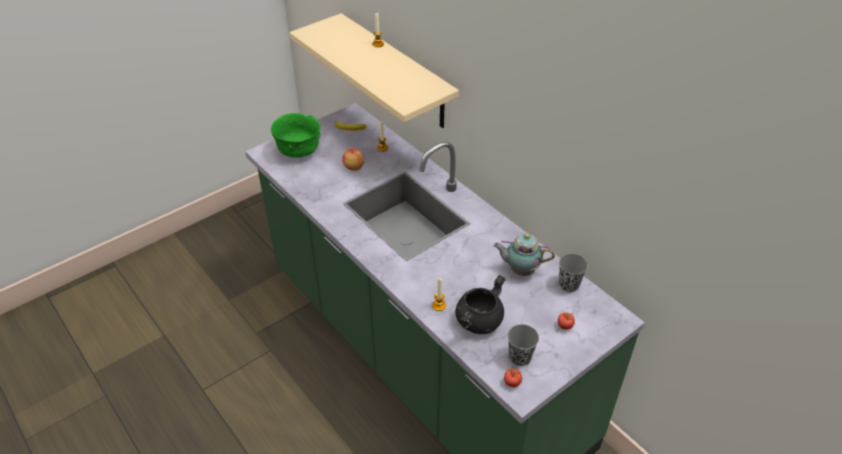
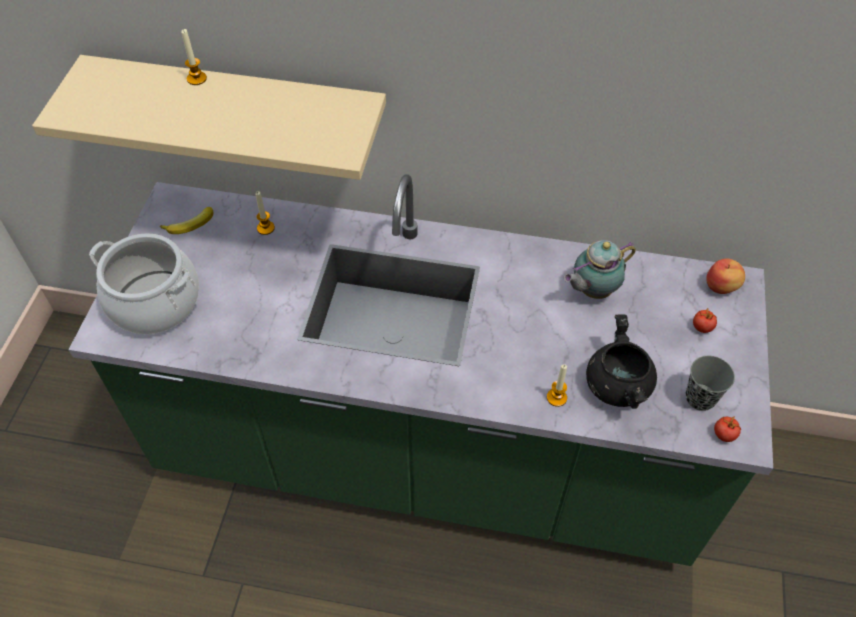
camera: 40 degrees left, 10 degrees up
green bowl [270,113,321,158] -> cooking pot [89,233,199,334]
apple [342,148,365,171] -> apple moved to [706,259,745,294]
grey cup [559,254,588,292] -> none

